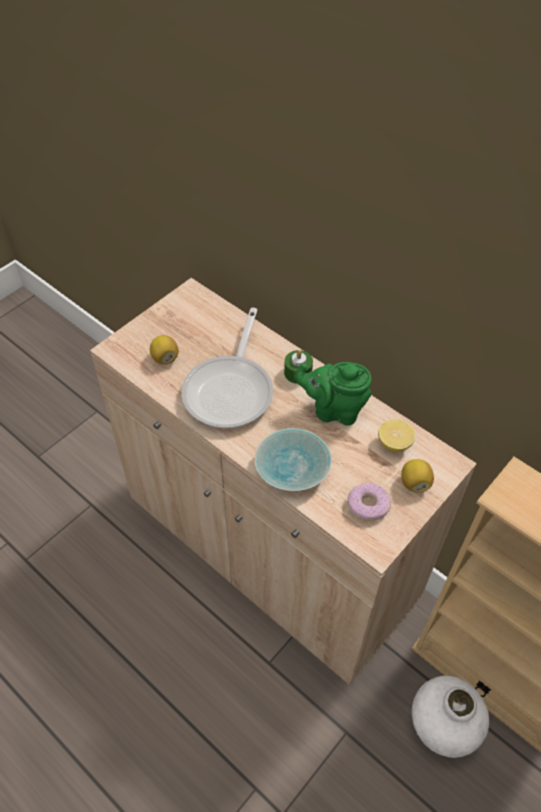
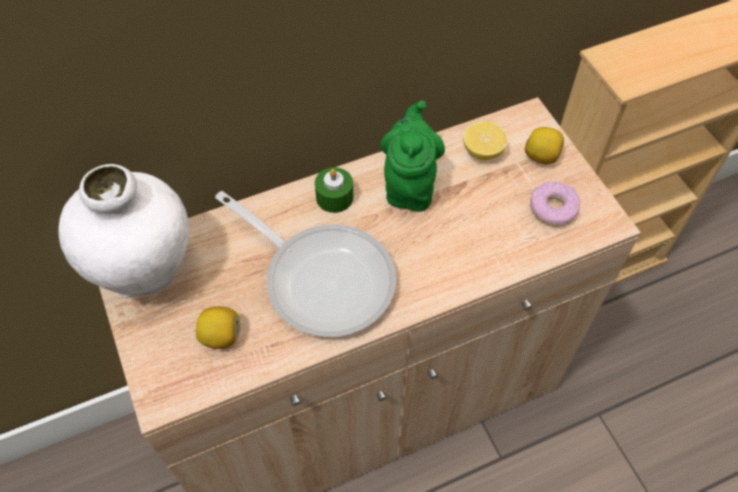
camera: 65 degrees left, 5 degrees up
turquoise bowl [255,428,332,491] -> none
green teapot [295,362,371,426] -> green teapot turned 150 degrees clockwise [380,100,445,212]
white vase [412,675,489,758] -> white vase moved to [58,164,189,298]

